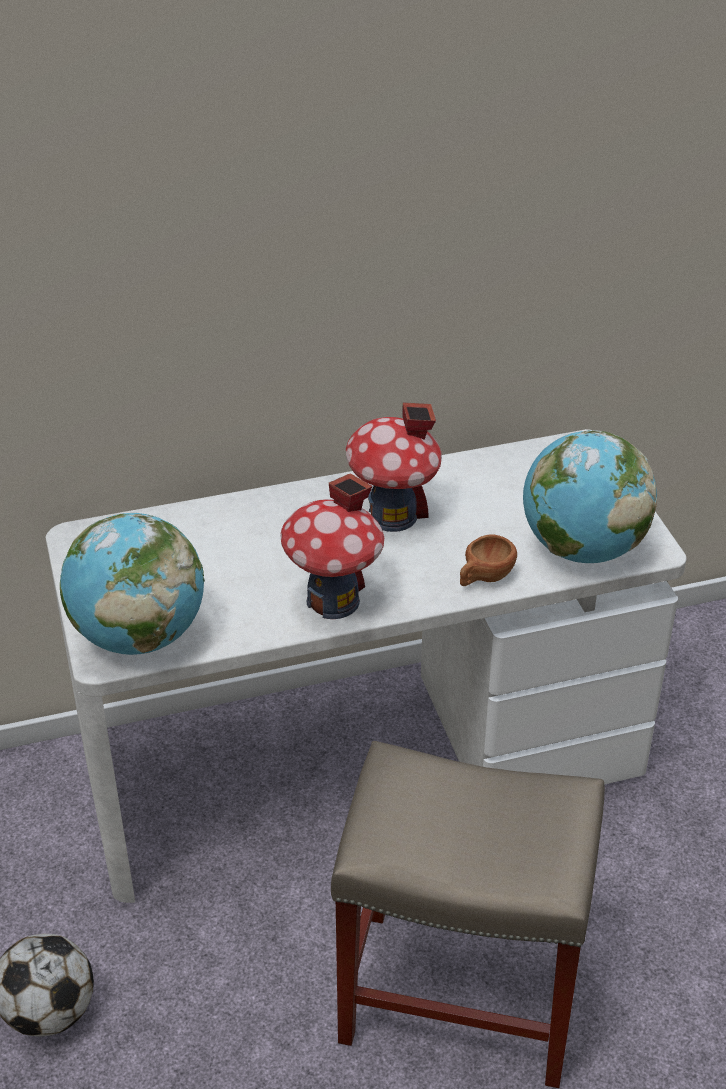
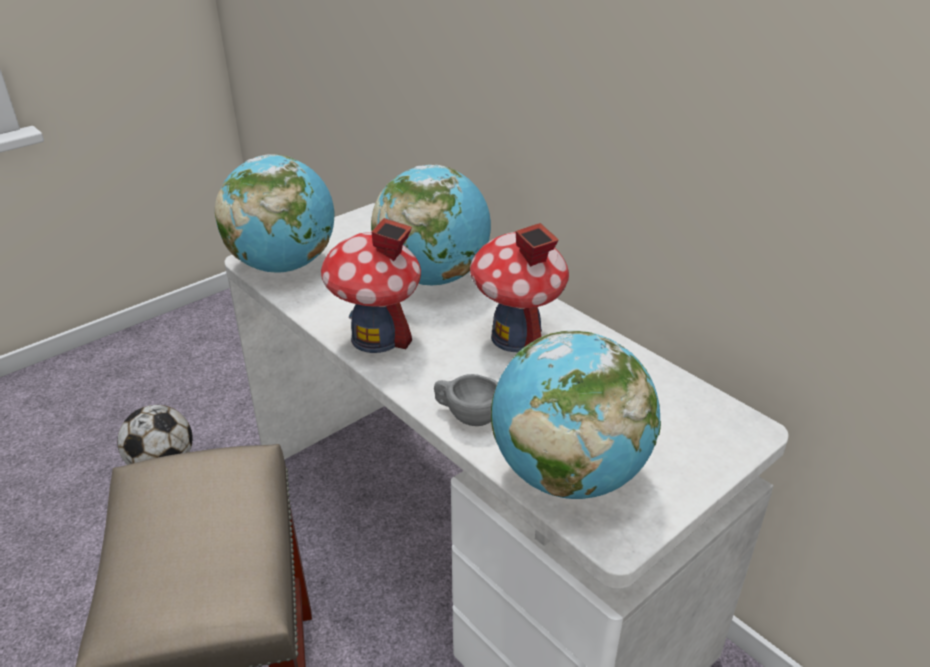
camera: 65 degrees right, 5 degrees down
brown cup [460,535,517,586] -> grey cup [434,374,498,426]
none -> globe [371,165,491,285]

